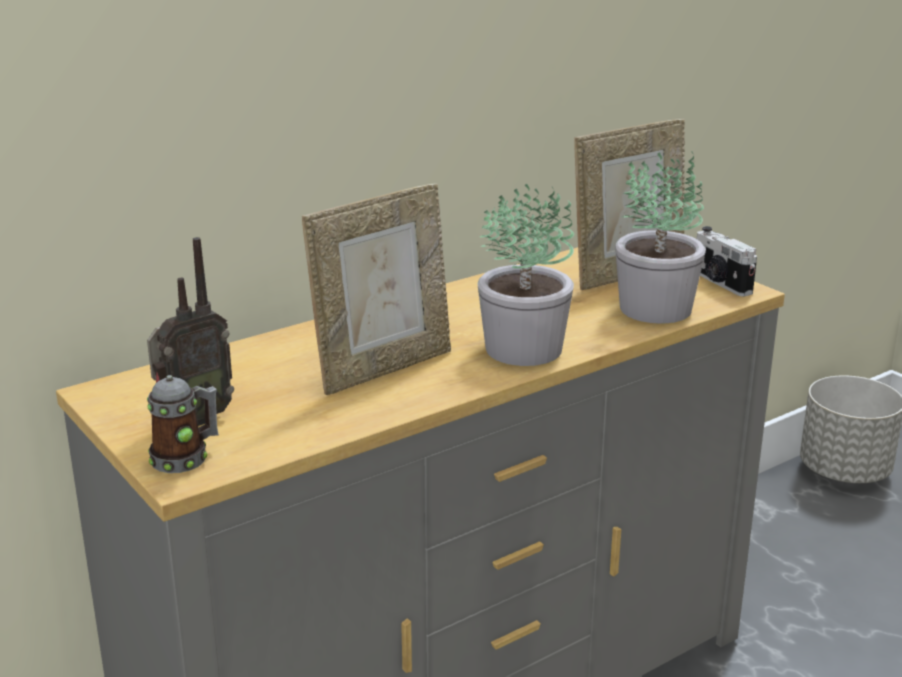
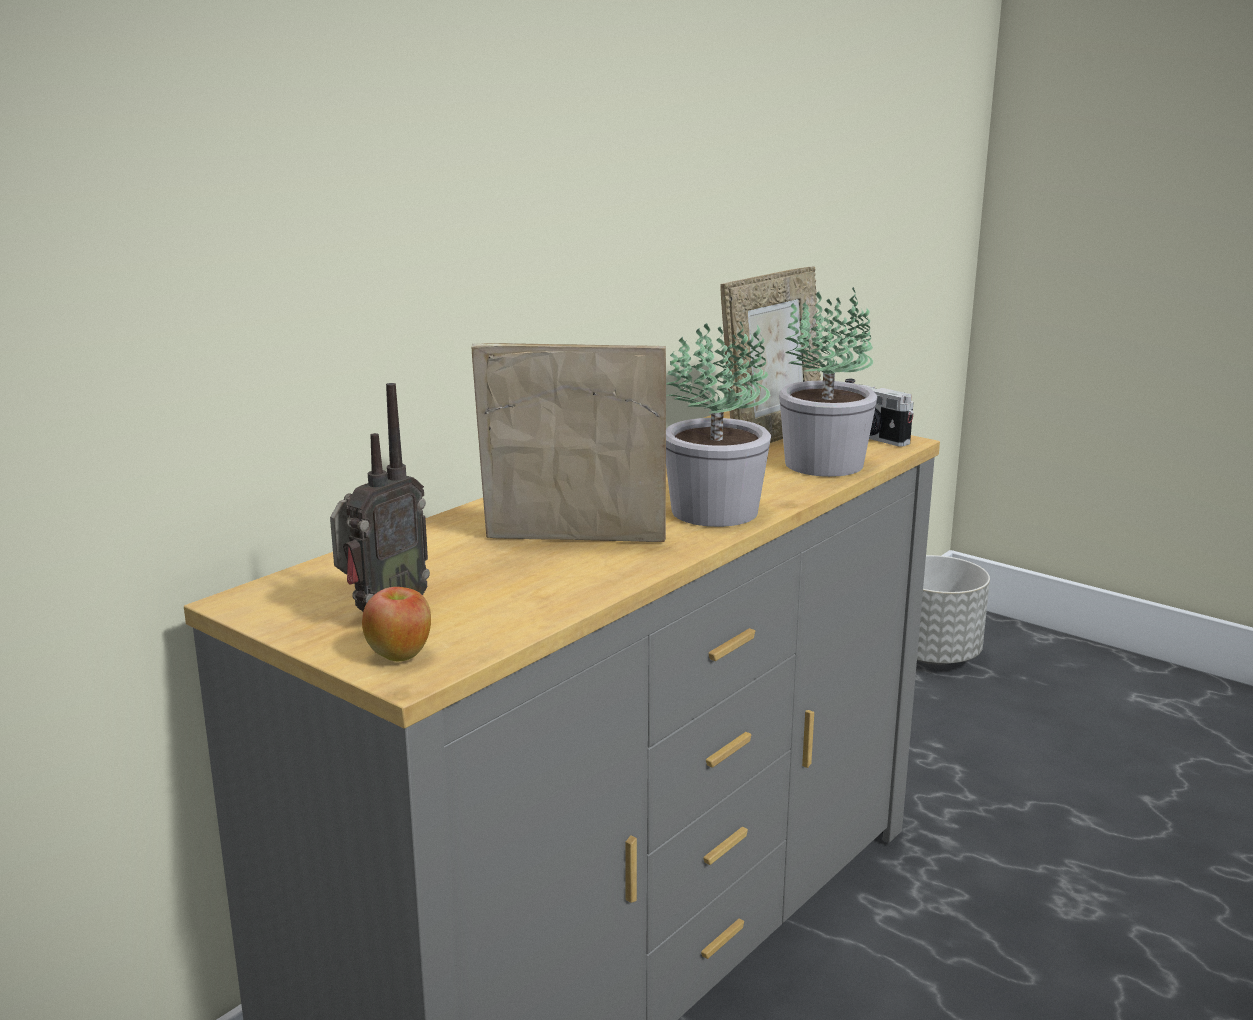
camera: 15 degrees left, 5 degrees down
mug [147,375,219,473] -> apple [362,587,431,661]
picture frame [302,183,451,395] -> picture frame turned 120 degrees counterclockwise [472,343,666,542]

